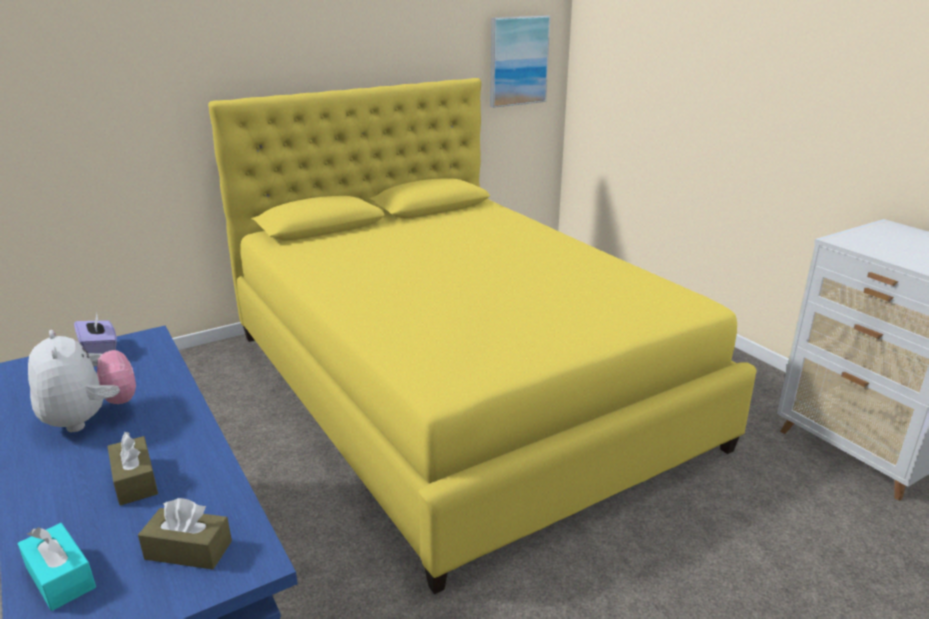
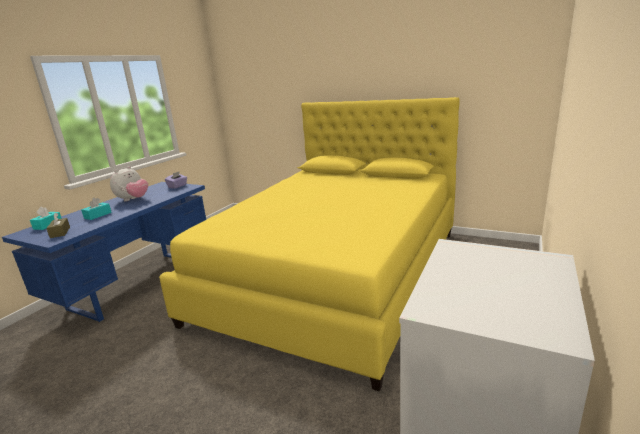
camera: 60 degrees right, 5 degrees down
brown tissue box [108,432,158,506] -> turquoise tissue box [81,198,112,220]
picture [490,15,551,108] -> none

